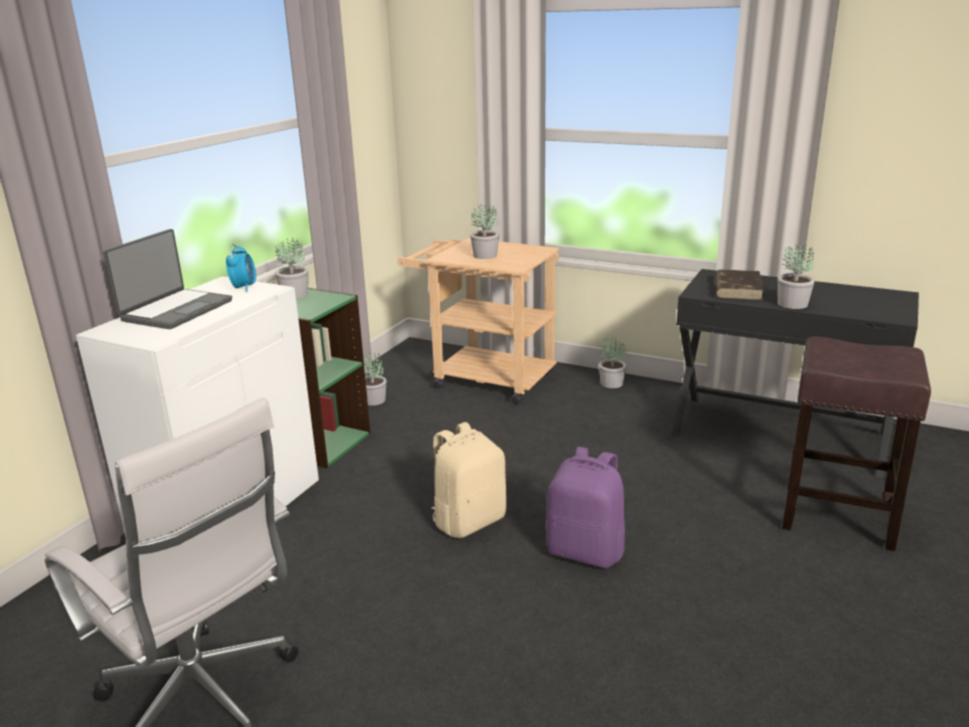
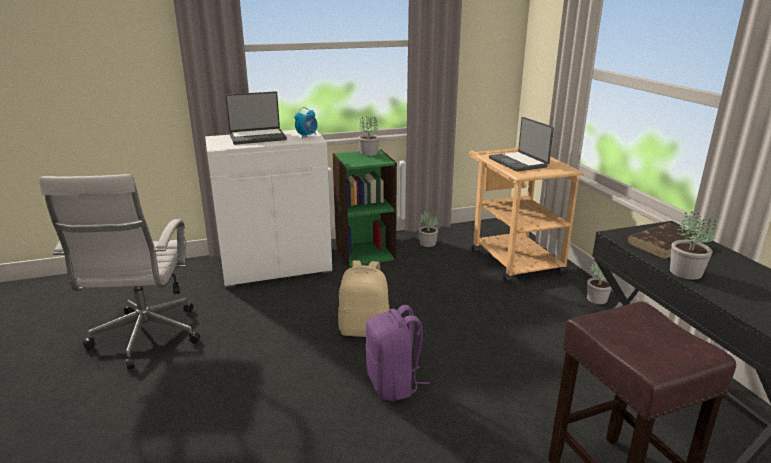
camera: 45 degrees right, 0 degrees up
potted plant [470,204,499,259] -> laptop [489,117,554,172]

